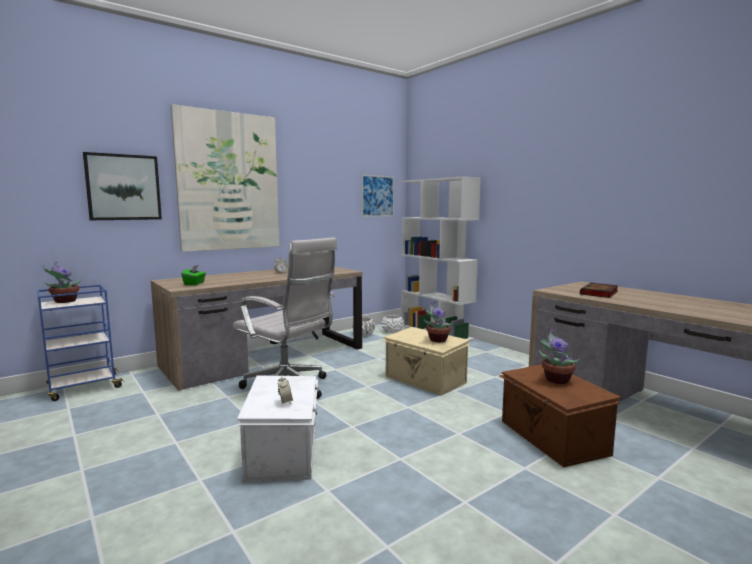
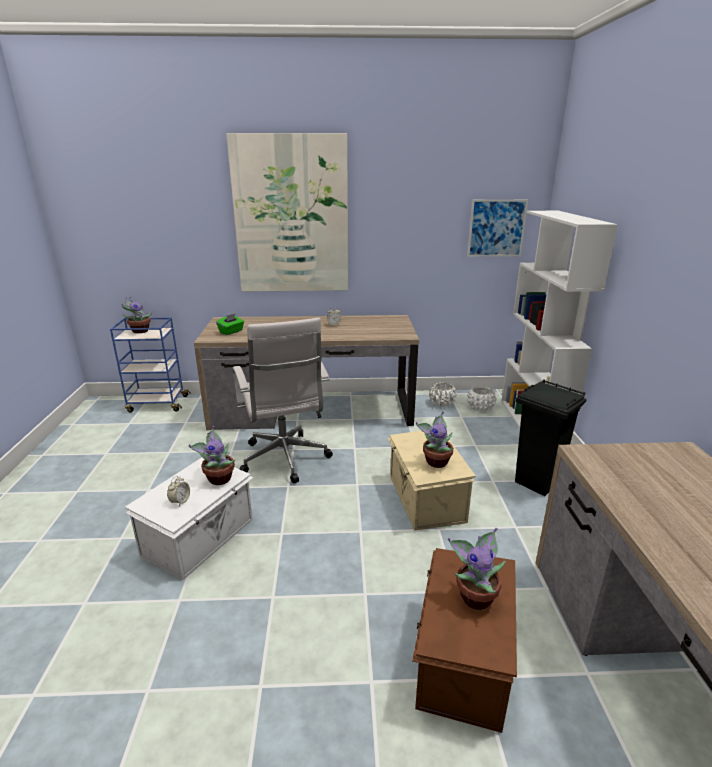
camera: 35 degrees right, 15 degrees up
picture [83,152,162,220] -> none
book [580,283,619,298] -> none
none -> potted plant [189,426,236,485]
none -> black trash can [515,379,587,496]

